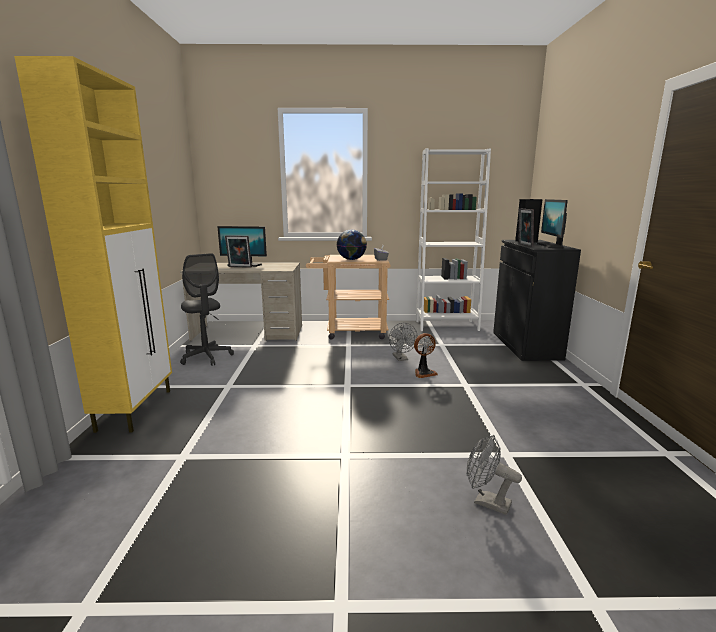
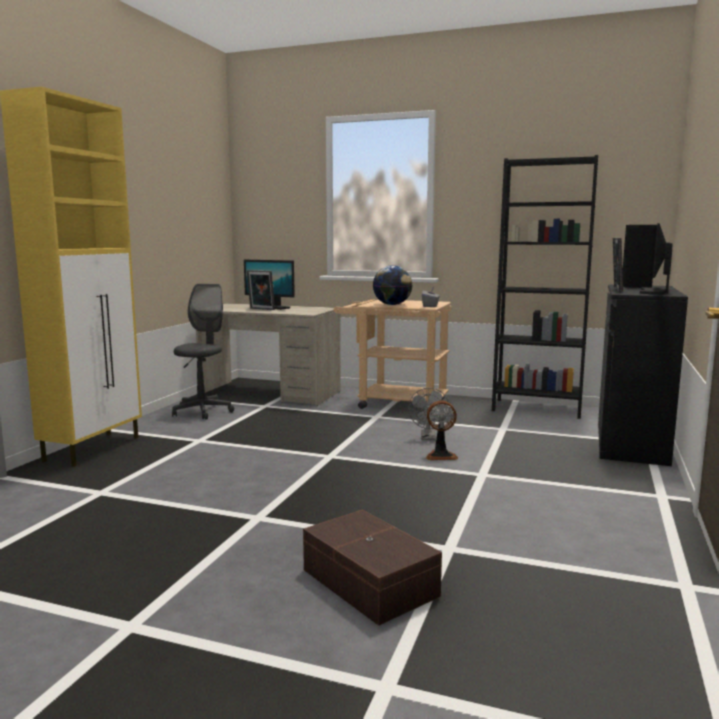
camera: 20 degrees right, 5 degrees down
grey office chair [180,253,234,366] -> grey office chair turned 150 degrees counterclockwise [172,284,234,420]
white bookcase [416,148,491,331] -> black bookcase [492,155,598,419]
grey fan [467,435,522,515] -> brown storage box [303,509,442,626]

